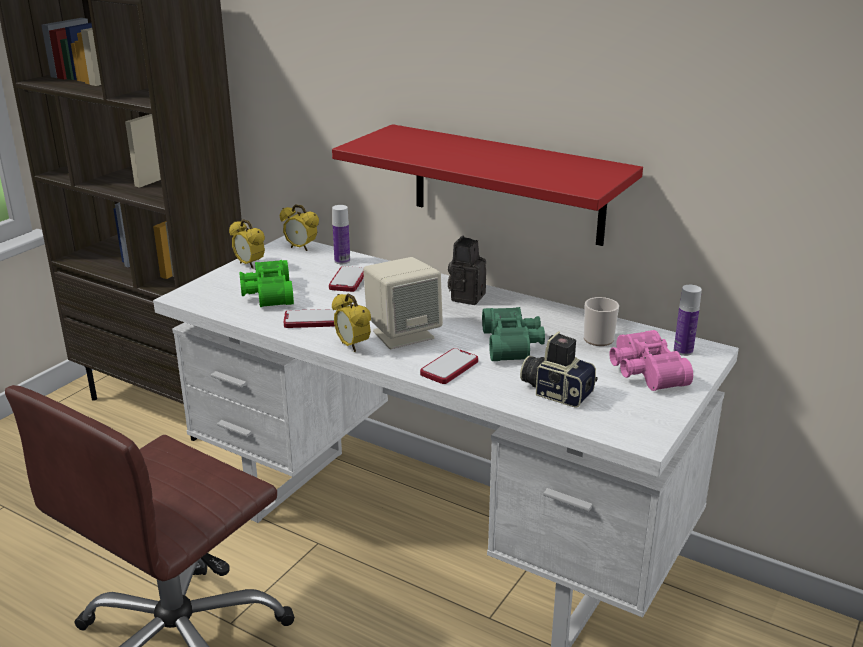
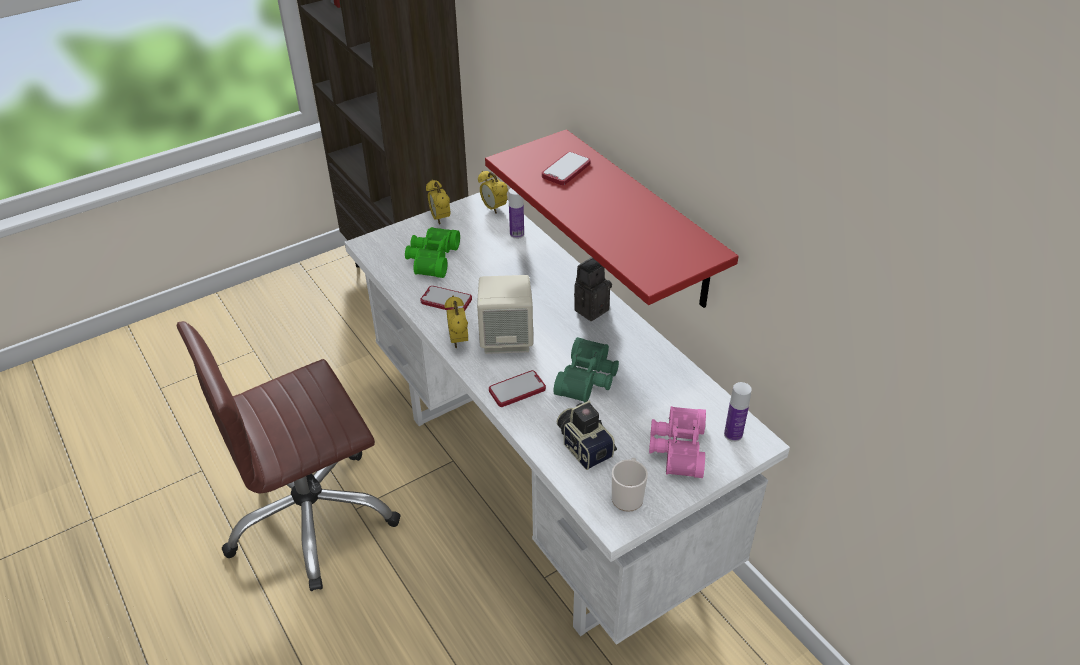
camera: 25 degrees right, 15 degrees up
phone [329,266,364,292] -> phone moved to [542,152,591,185]
mug [584,297,619,346] -> mug moved to [612,458,648,512]

